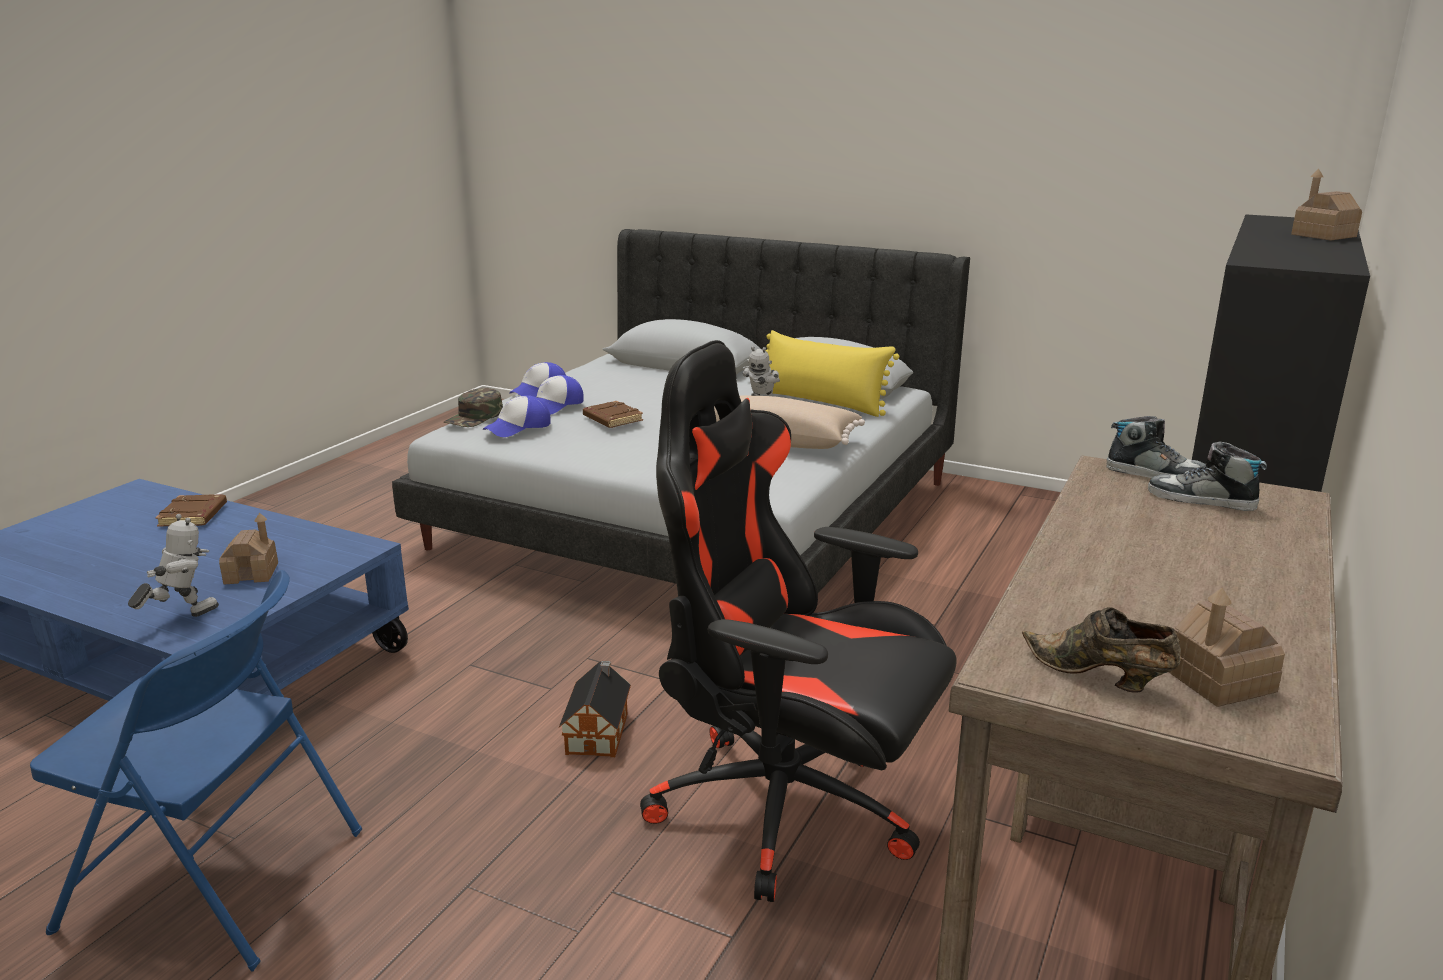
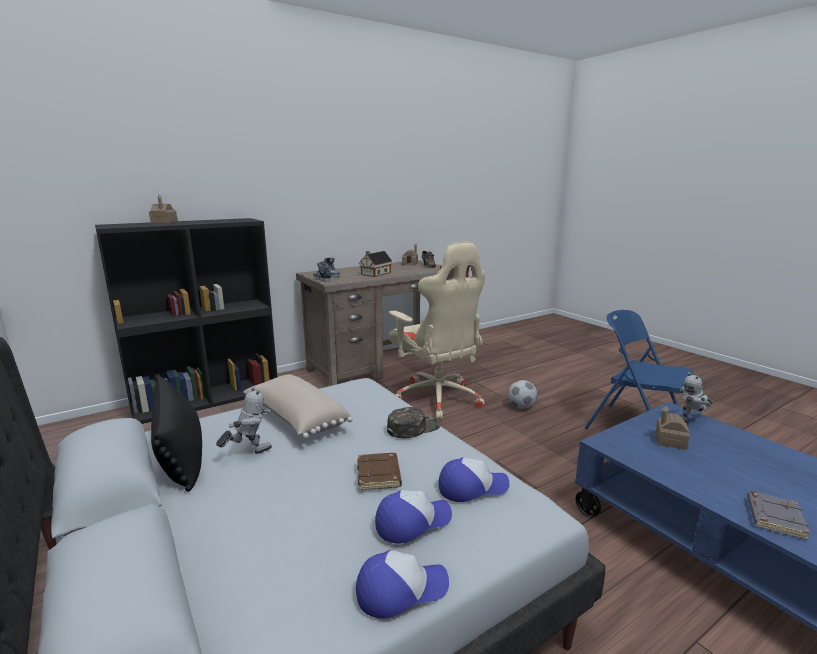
camera: 150 degrees left, 5 degrees down
brown book [156,494,227,527] -> grey book [747,491,810,540]
green cap [443,388,503,427] -> green cap moved to [387,407,441,438]
toy house [559,661,631,757] -> toy house moved to [359,251,392,277]
black office chair [640,340,957,902] -> beige office chair [389,241,485,420]
yellow pillow [766,330,899,417] -> black pillow [151,376,202,492]
none -> football [508,380,537,409]

